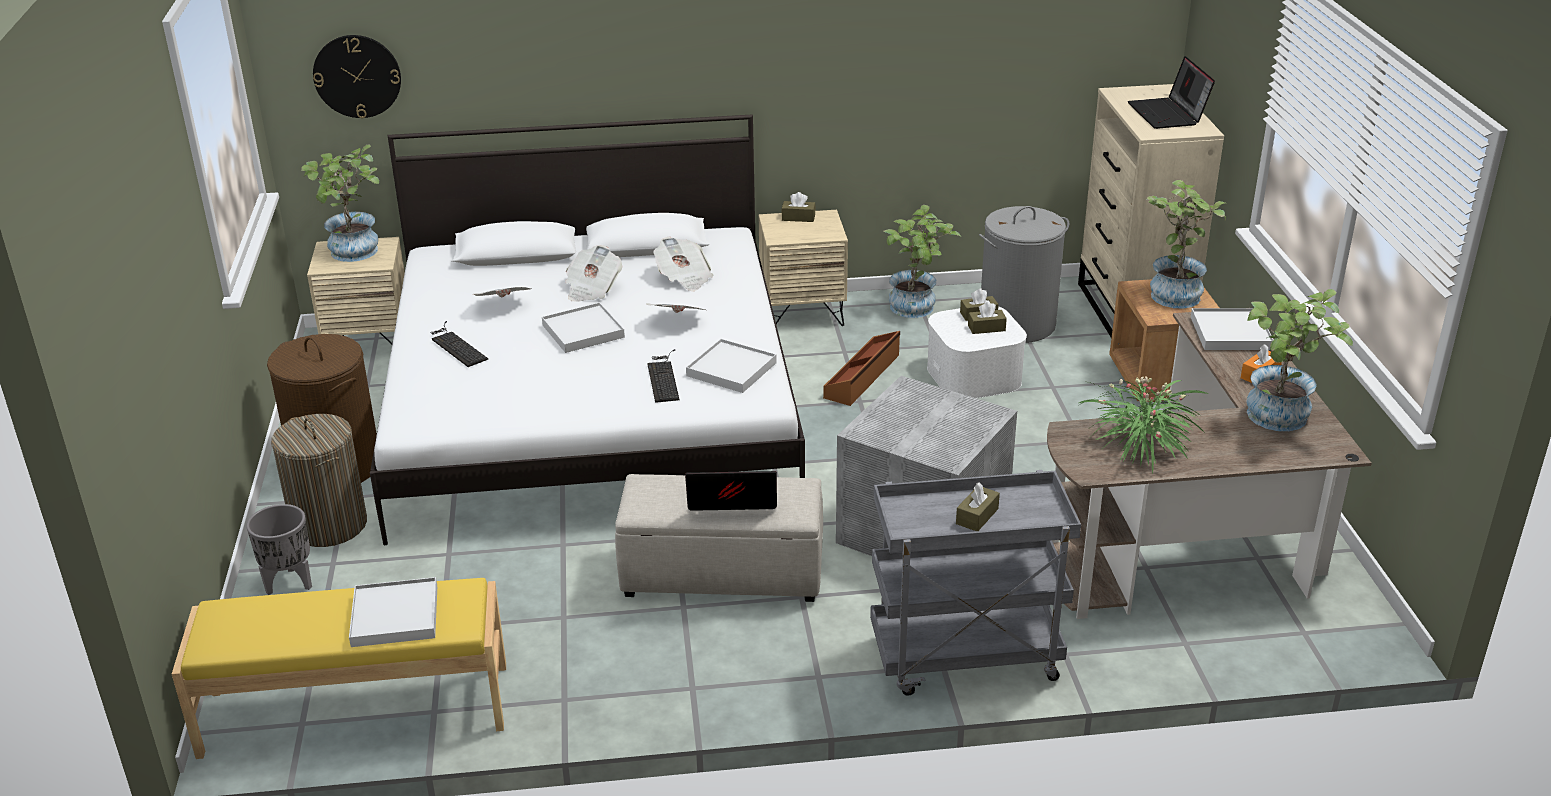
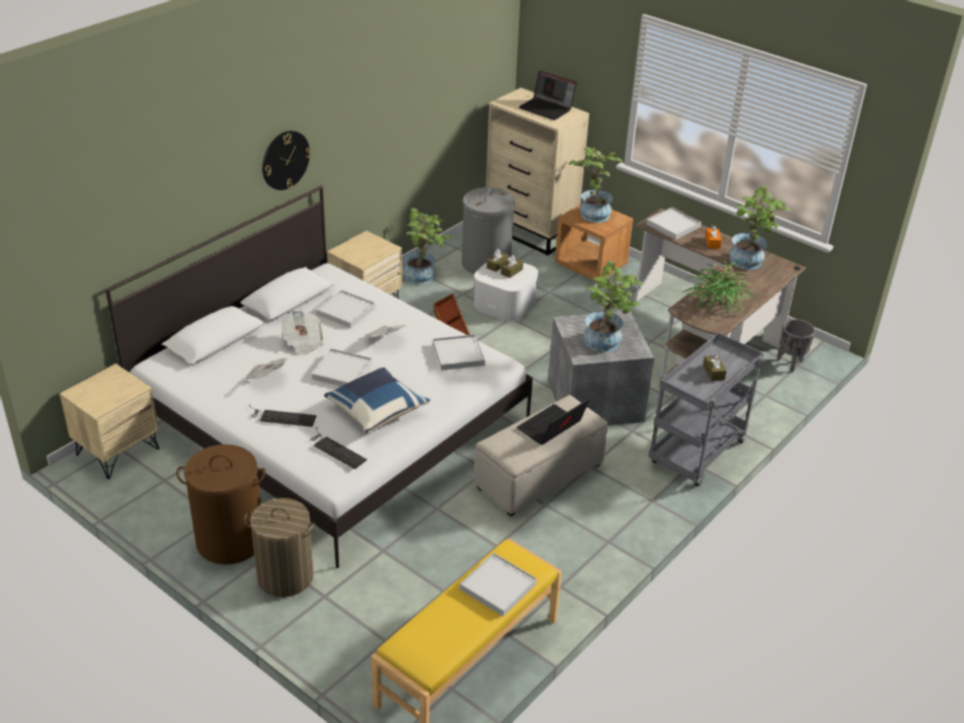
camera: 45 degrees left, 5 degrees up
grey planter [246,504,312,595] -> grey planter moved to [777,319,815,372]
potted plant [301,144,379,262] -> potted plant moved to [584,261,644,352]
wall clock [313,35,401,118] -> wall clock moved to [262,131,311,190]
keyboard [647,349,679,403] -> keyboard moved to [310,427,367,469]
newspaper [653,237,714,291] -> white tray [316,290,375,328]
brown tissue box [781,192,816,222] -> none
none -> blue pillow [324,366,430,434]

